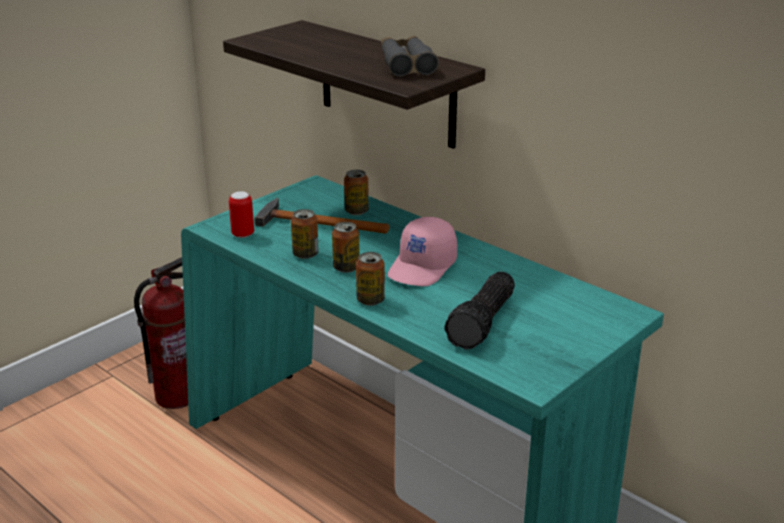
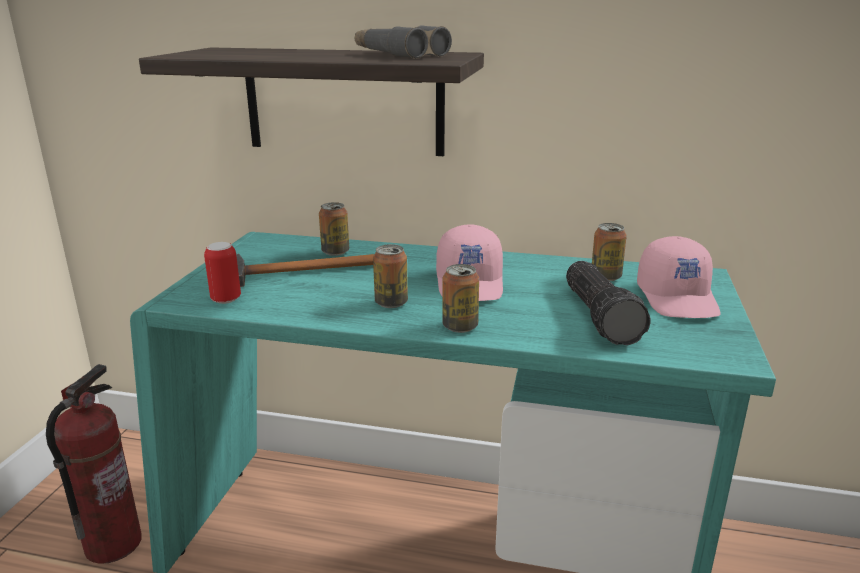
camera: 30 degrees left, 5 degrees down
can [291,209,319,259] -> can moved to [592,223,627,281]
none -> pink cap [637,236,721,318]

